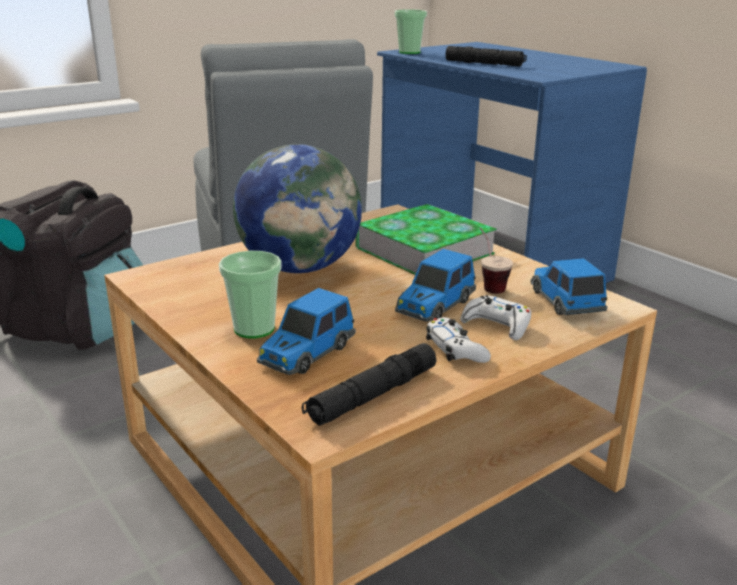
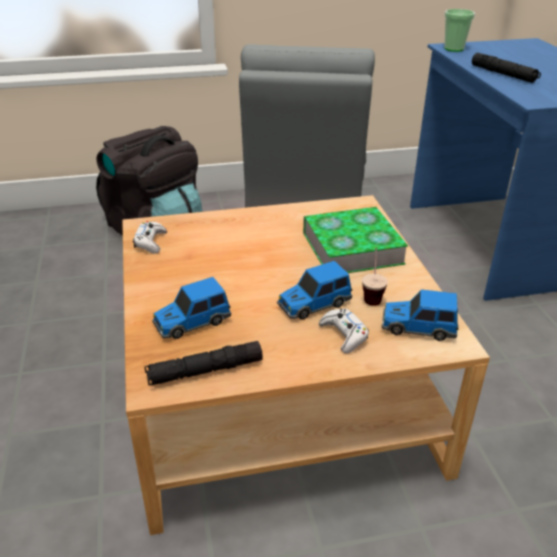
camera: 25 degrees right, 10 degrees up
cup [219,251,282,339] -> none
globe [233,144,362,273] -> none
white game controller [426,317,491,363] -> white game controller moved to [133,221,167,254]
toy car [530,258,607,315] -> toy car turned 90 degrees counterclockwise [381,289,459,341]

